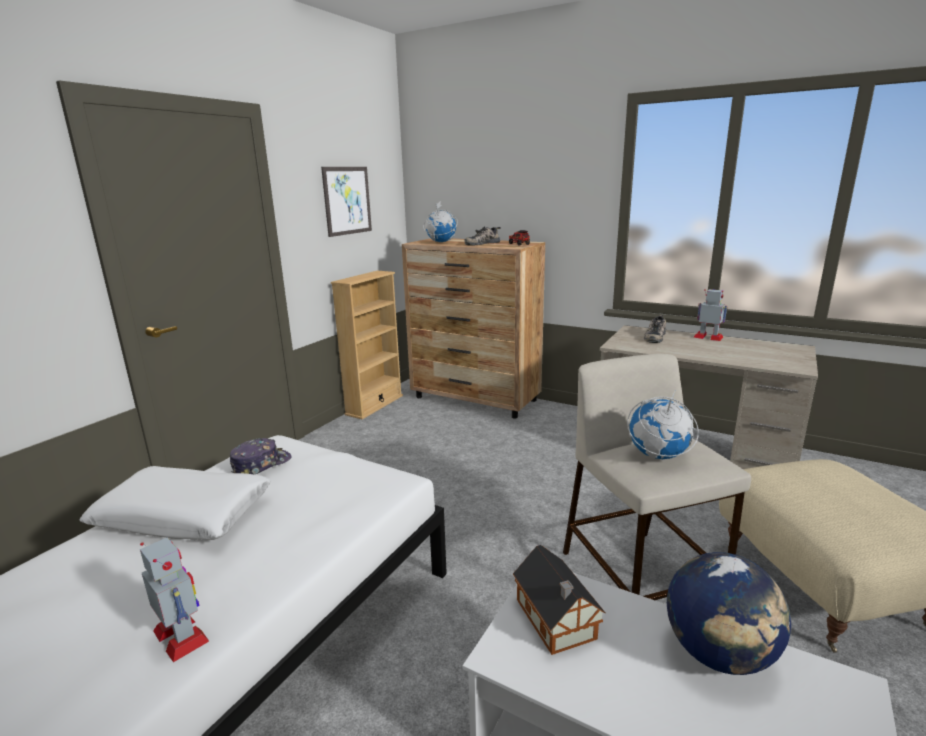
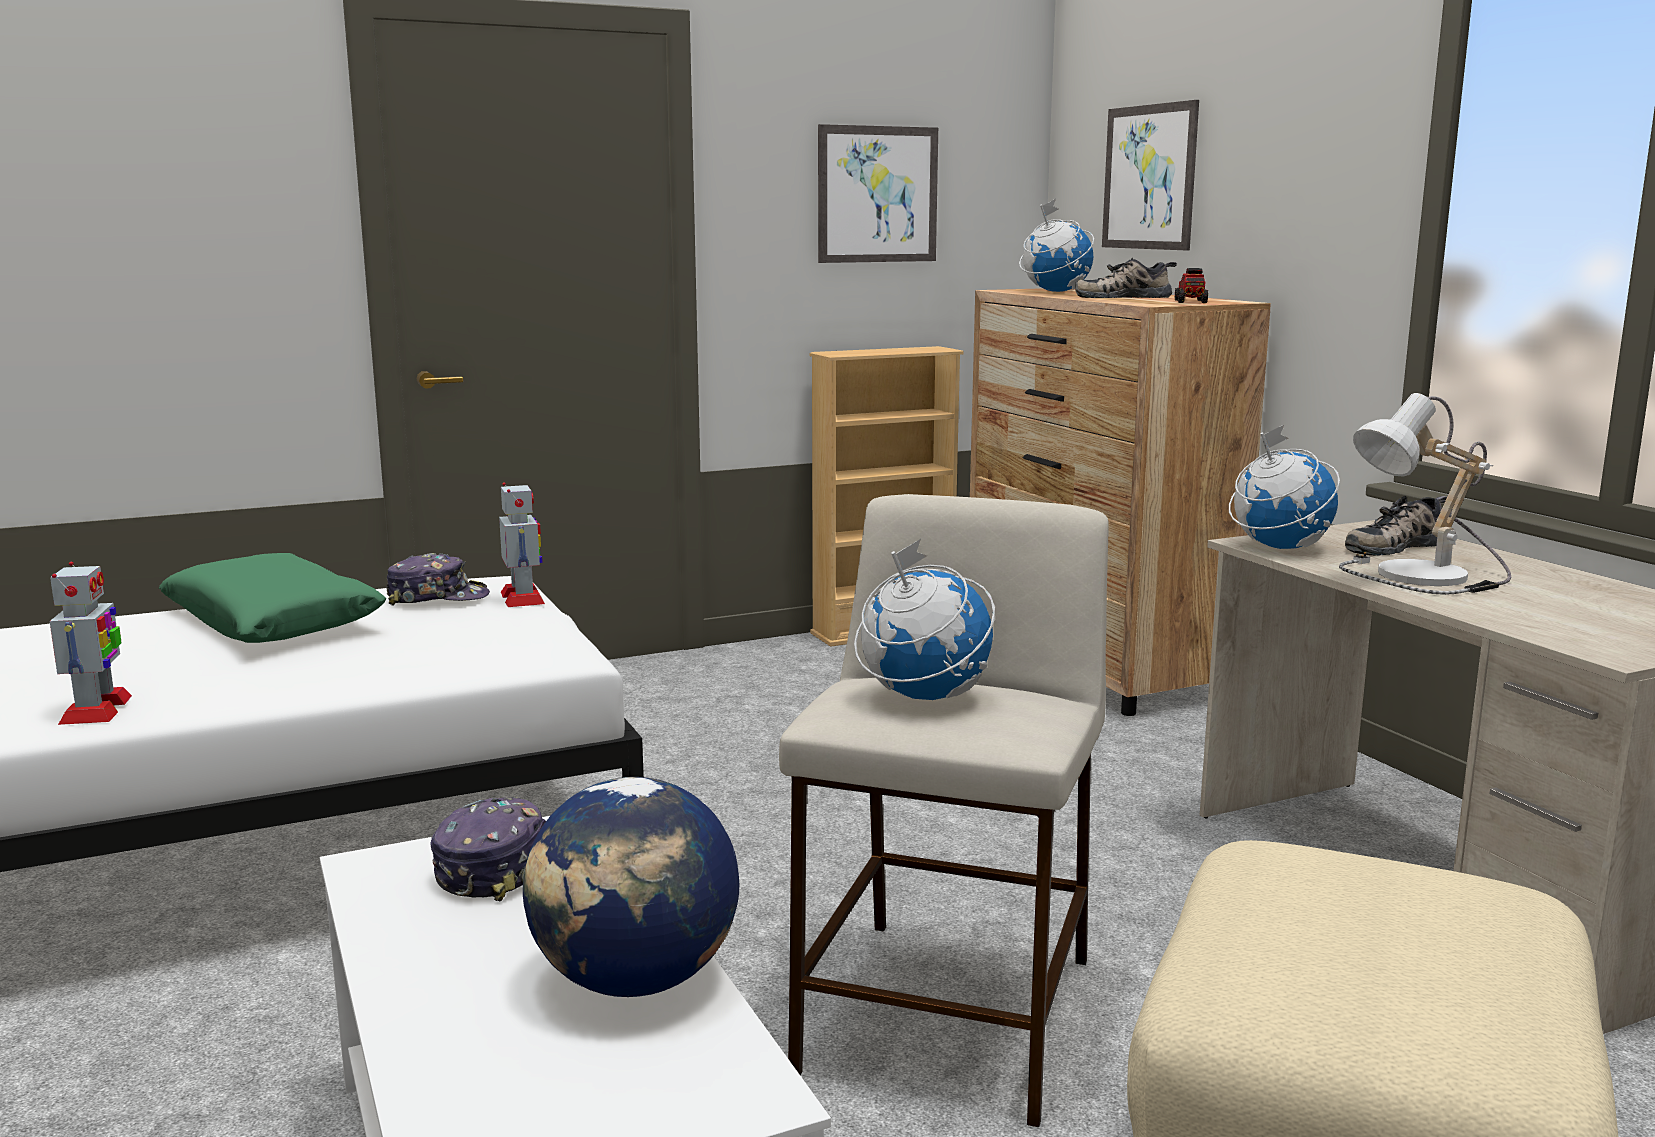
camera: 35 degrees right, 5 degrees down
white pillow [79,466,271,540] -> green pillow [159,553,386,643]
toy house [513,545,606,655] -> cap [430,797,546,902]
toy robot [694,289,728,341] -> toy robot moved to [499,482,545,607]
none -> picture [1102,100,1199,251]
none -> globe [1229,424,1340,549]
none -> table lamp [1339,393,1511,595]

